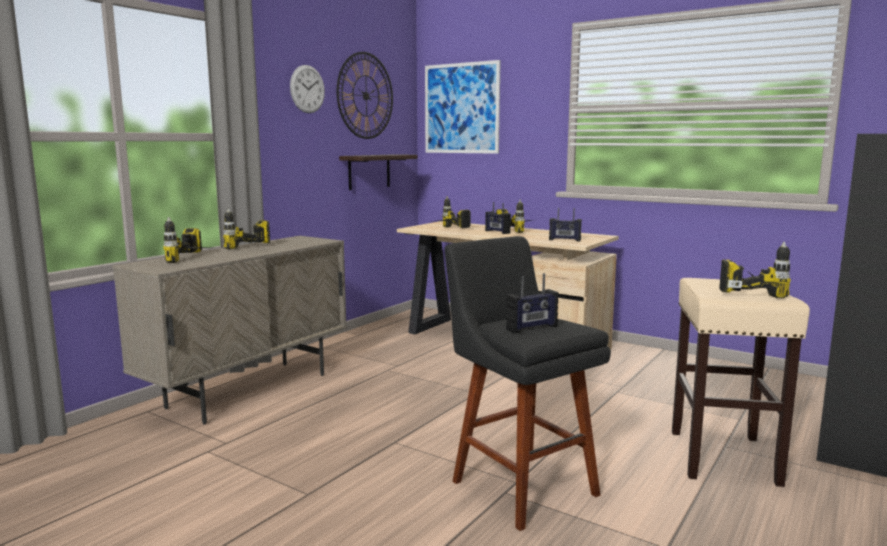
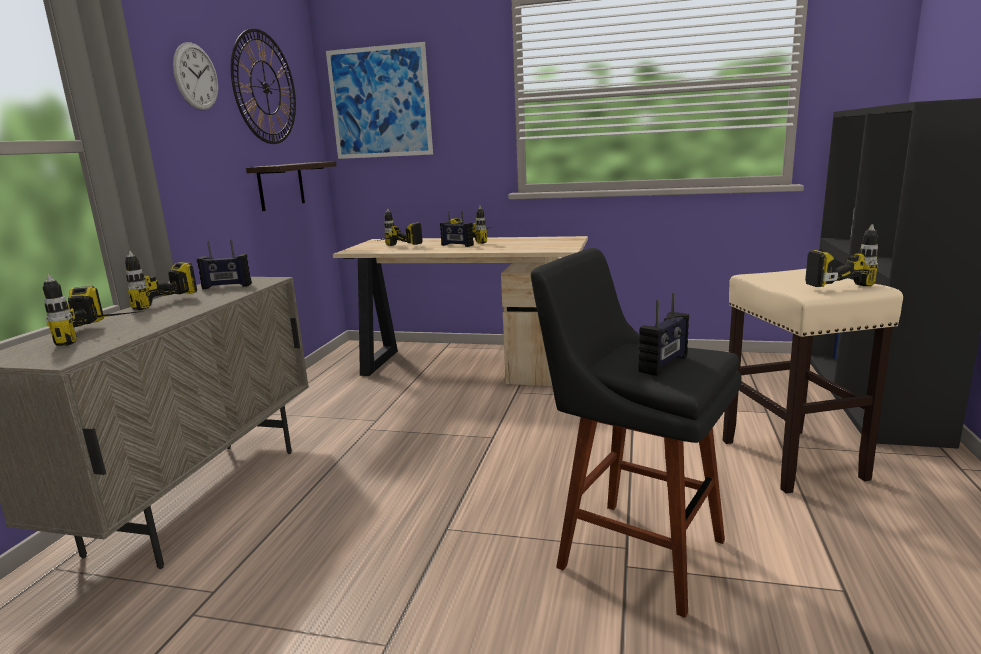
camera: 20 degrees left, 5 degrees up
radio [549,208,582,241] -> radio moved to [197,239,252,289]

